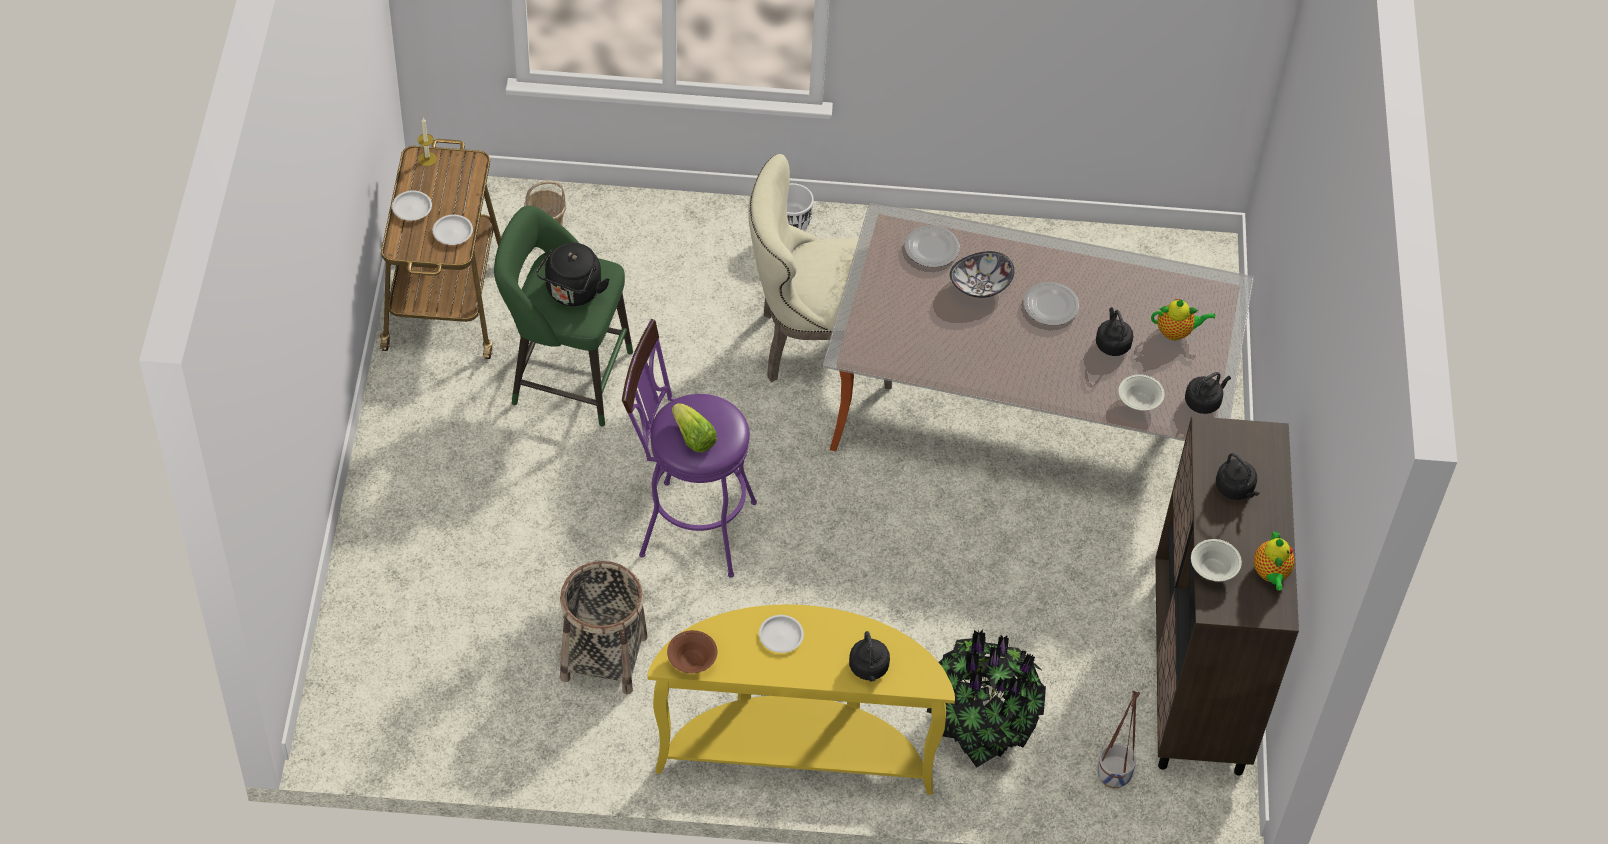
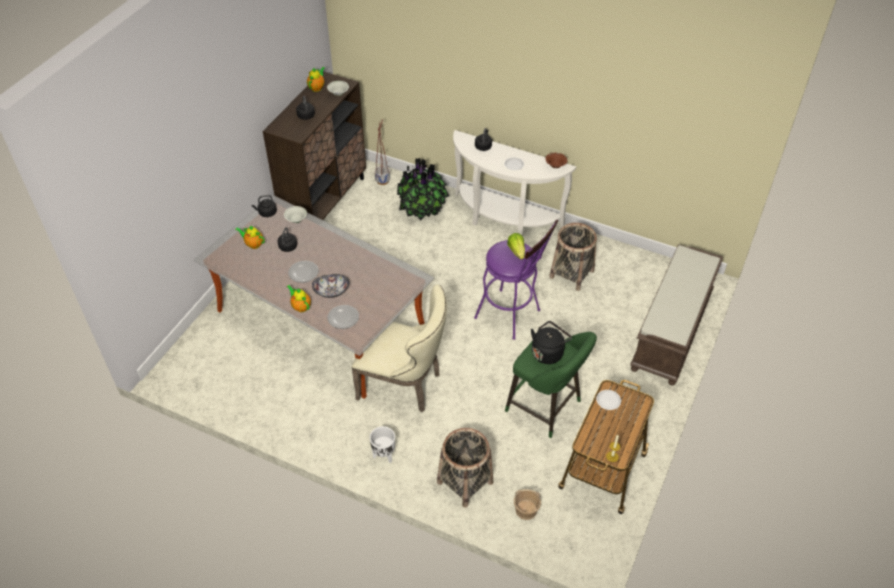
camera: 155 degrees left, 5 degrees down
white plate [392,191,432,221] -> none
yellow console table [647,605,955,795] -> white console table [453,130,576,235]
none -> teapot [287,285,311,312]
none -> basket [437,428,493,508]
none -> brown bench [630,244,723,385]

